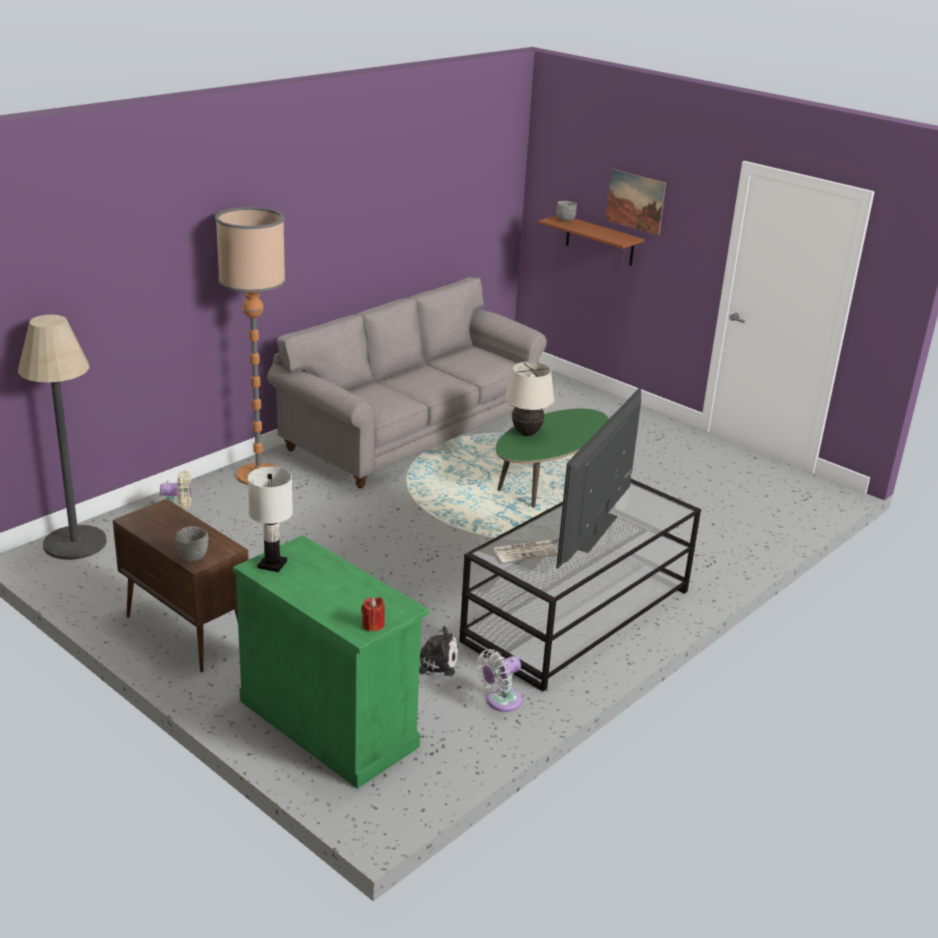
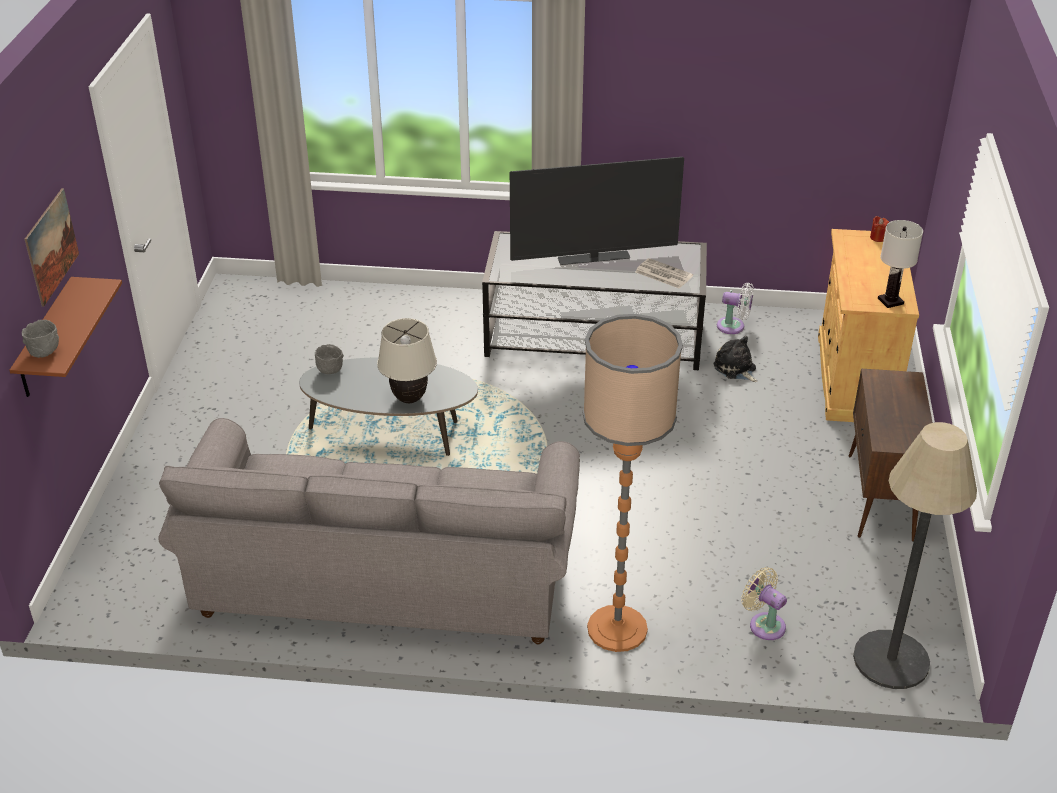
camera: 125 degrees left, 10 degrees up
grey bowl [175,526,209,562] -> grey bowl moved to [315,344,344,374]
green cabinet [233,535,429,789] -> beige cabinet [818,229,919,422]
green coffee table [496,409,609,508] -> grey coffee table [299,357,478,456]

